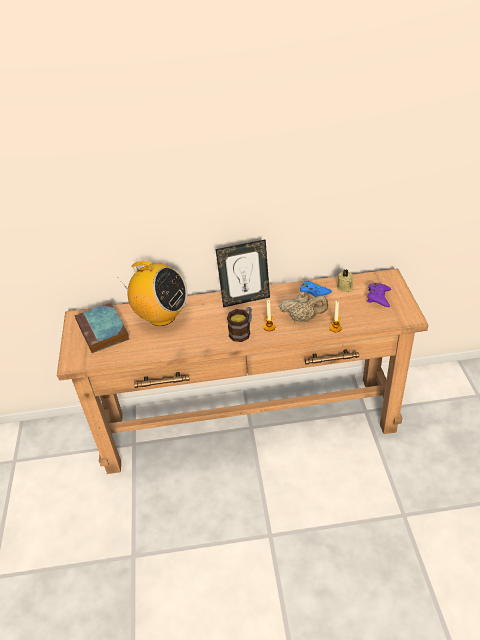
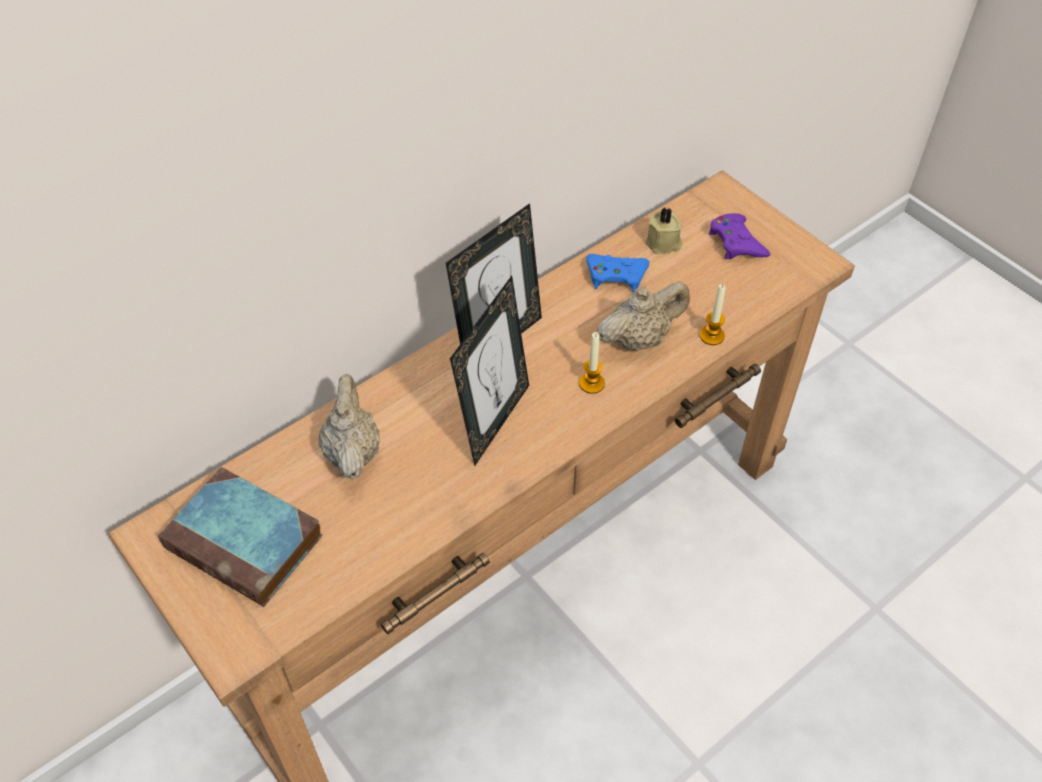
camera: 35 degrees left, 10 degrees up
radio [119,261,188,326] -> beige teapot [319,374,380,479]
mug [227,307,252,342] -> none
none -> picture frame [450,276,529,466]

